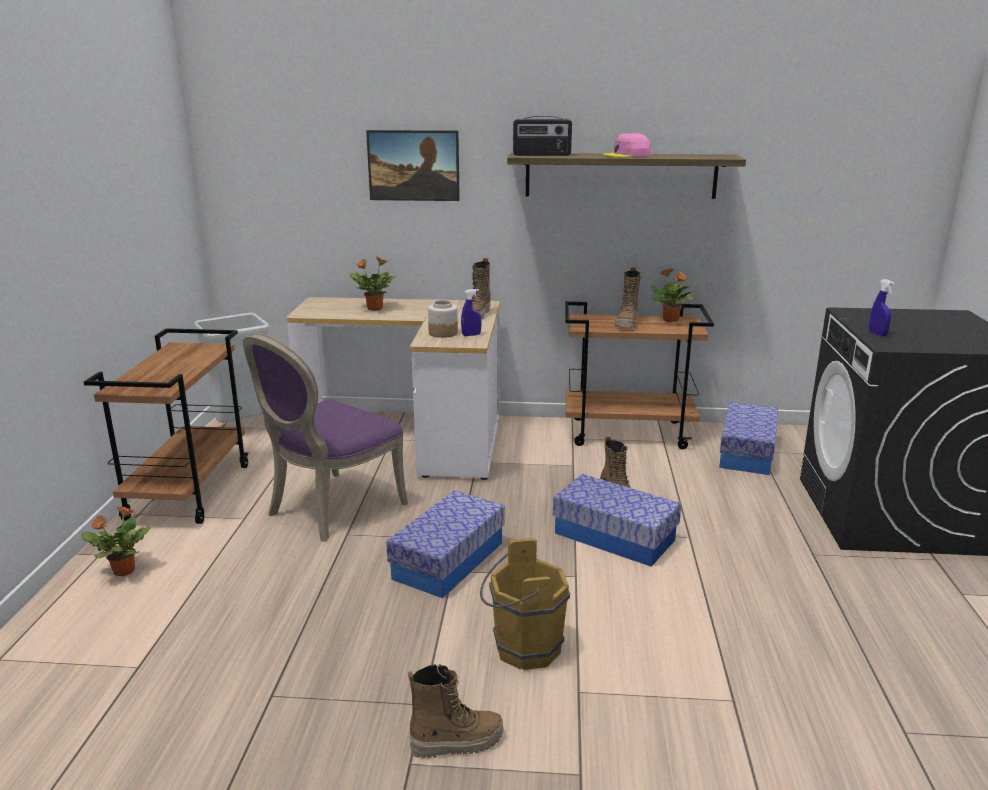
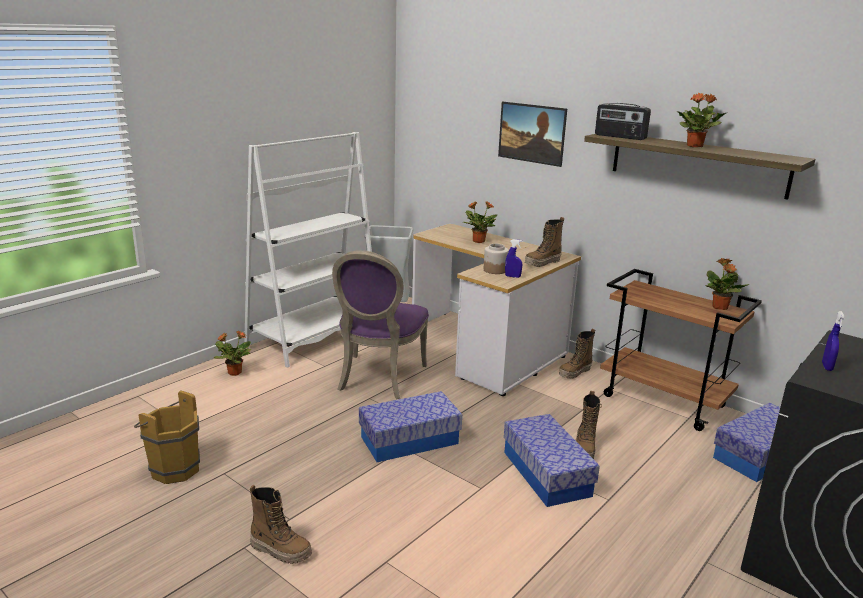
camera: 35 degrees right, 0 degrees up
brown cart [84,328,248,524] -> white bookcase [244,132,372,368]
purple chair [243,333,408,542] -> purple chair turned 60 degrees counterclockwise [332,250,429,399]
brown bucket [480,538,570,670] -> brown bucket moved to [134,390,200,484]
pink cap [602,132,651,157] -> potted plant [677,93,726,147]
boot [615,267,642,328] -> boot moved to [559,329,595,379]

